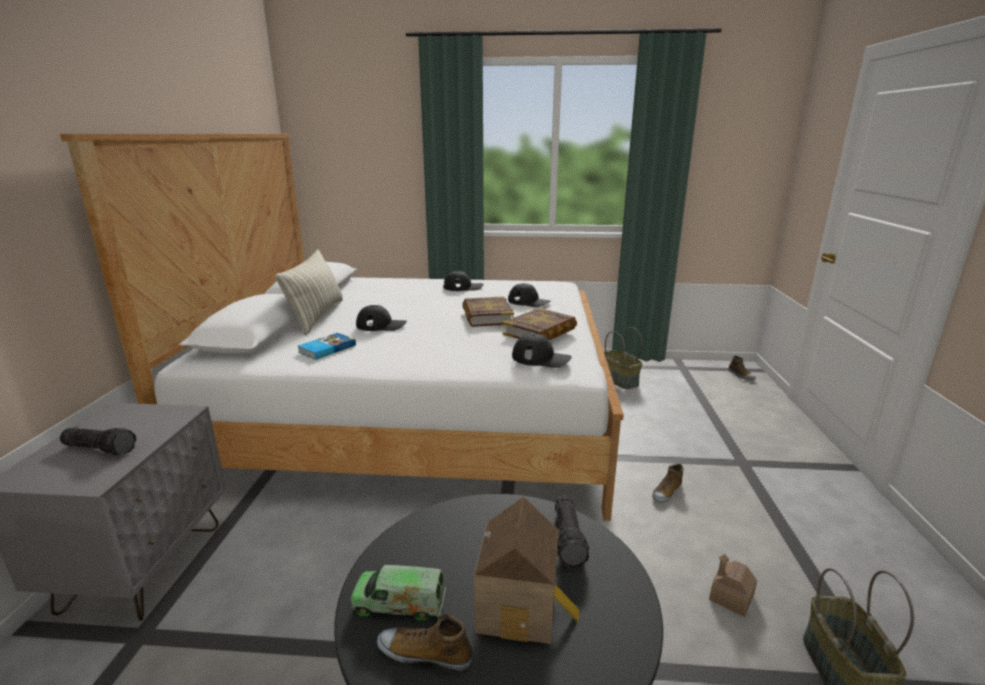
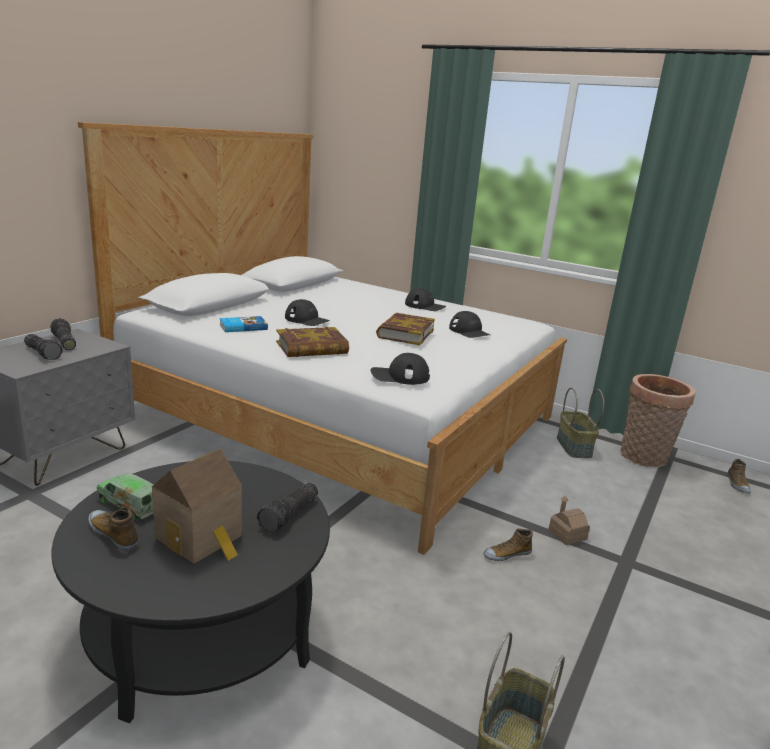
camera: 25 degrees right, 0 degrees up
pillow [275,249,343,335] -> none
book [502,308,577,343] -> book moved to [276,327,349,357]
black cap [512,333,572,368] -> black cap turned 135 degrees clockwise [371,353,430,385]
toy house [709,554,757,617] -> toy house moved to [548,495,590,545]
none -> flashlight [50,318,76,350]
none -> basket [620,374,696,467]

